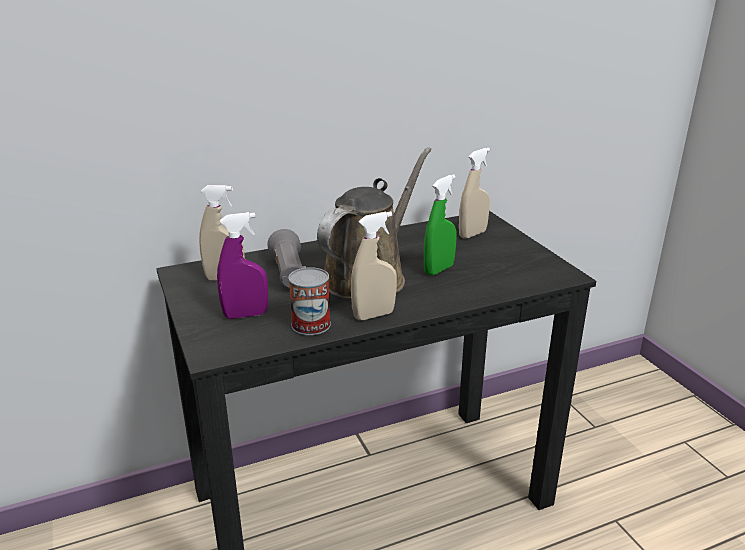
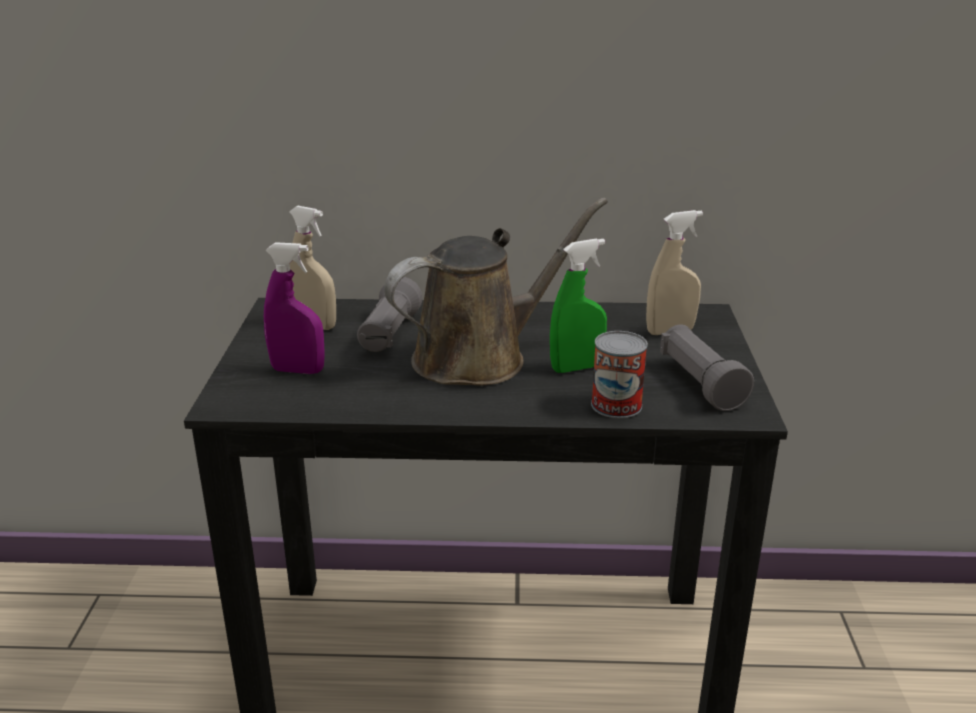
camera: 25 degrees right, 0 degrees up
can [288,267,331,335] -> can moved to [591,331,648,418]
beige spray bottle [351,212,397,320] -> none
none -> grey flashlight [660,325,754,411]

